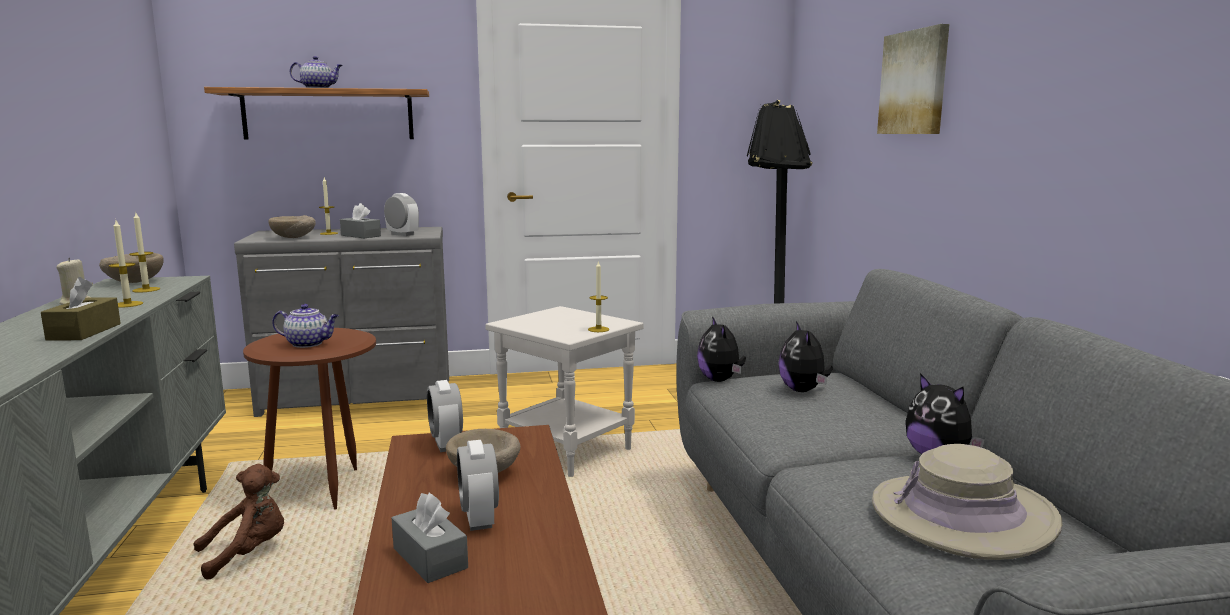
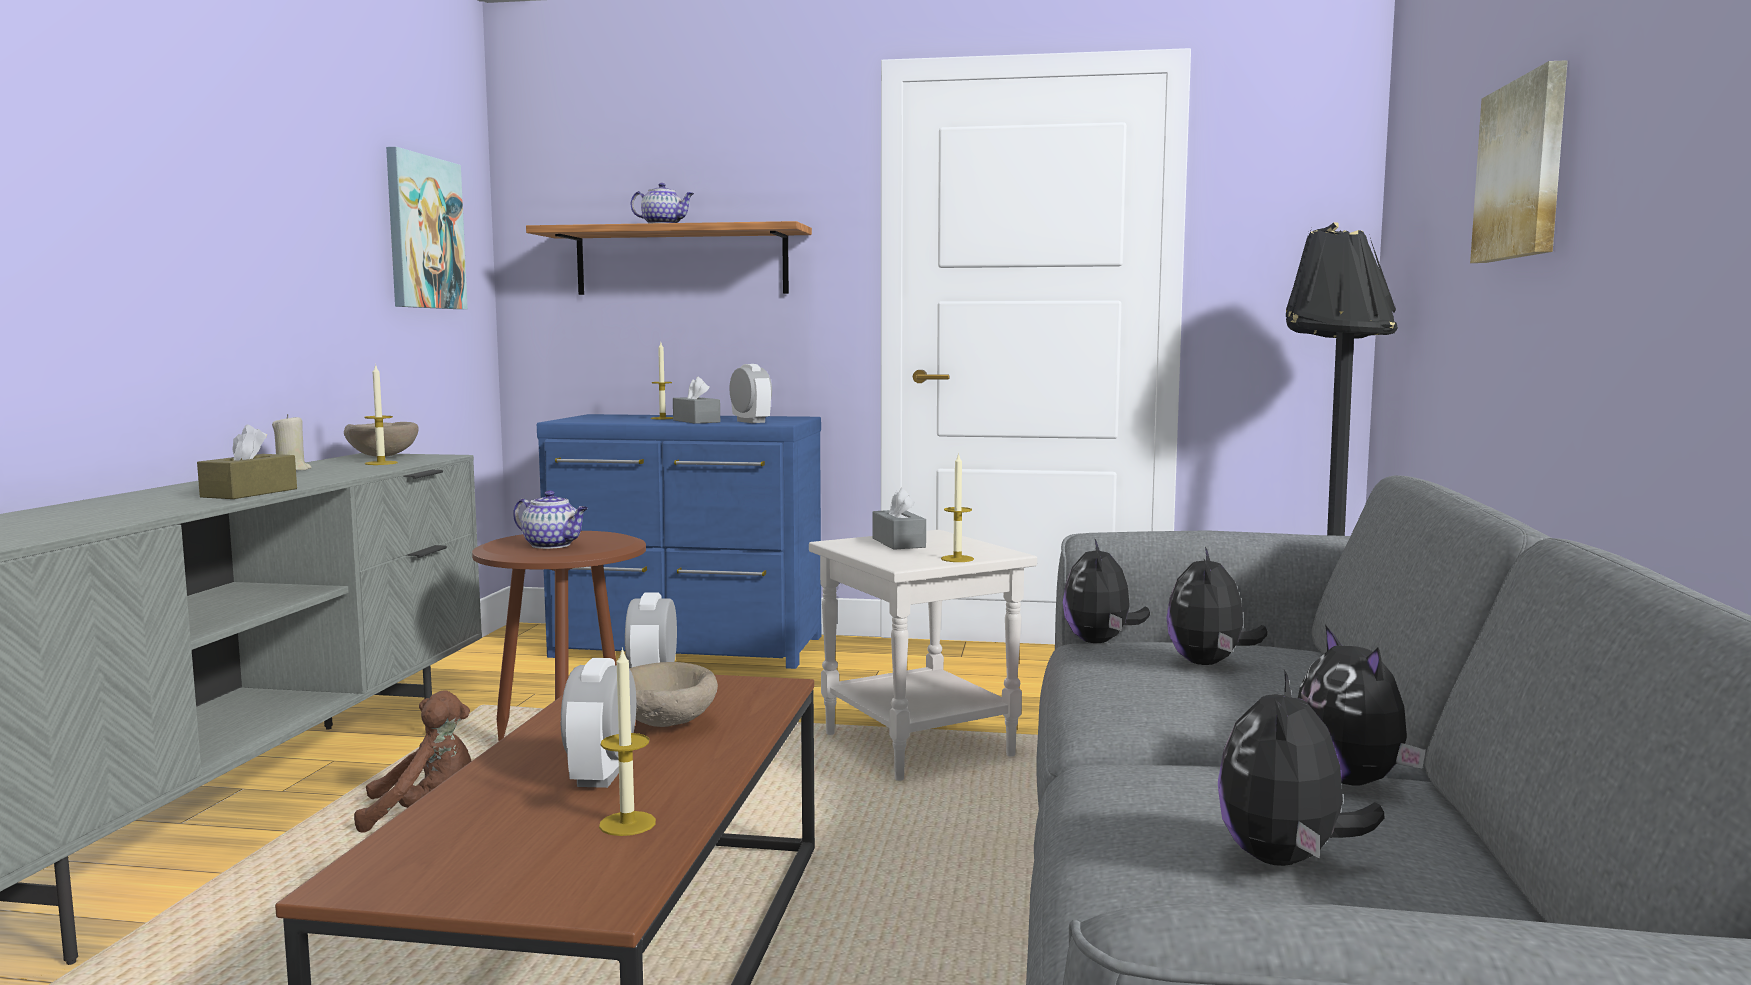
camera: 20 degrees right, 5 degrees down
candle [109,220,143,308] -> candle moved to [599,647,656,836]
grey dresser [234,227,449,417] -> blue dresser [537,414,821,669]
beige bowl [269,215,316,238] -> none
grey tissue box [392,493,468,583] -> grey tissue box moved to [873,488,926,550]
beige hat [872,444,1062,560] -> plush toy [1218,670,1385,866]
none -> picture [386,147,468,309]

